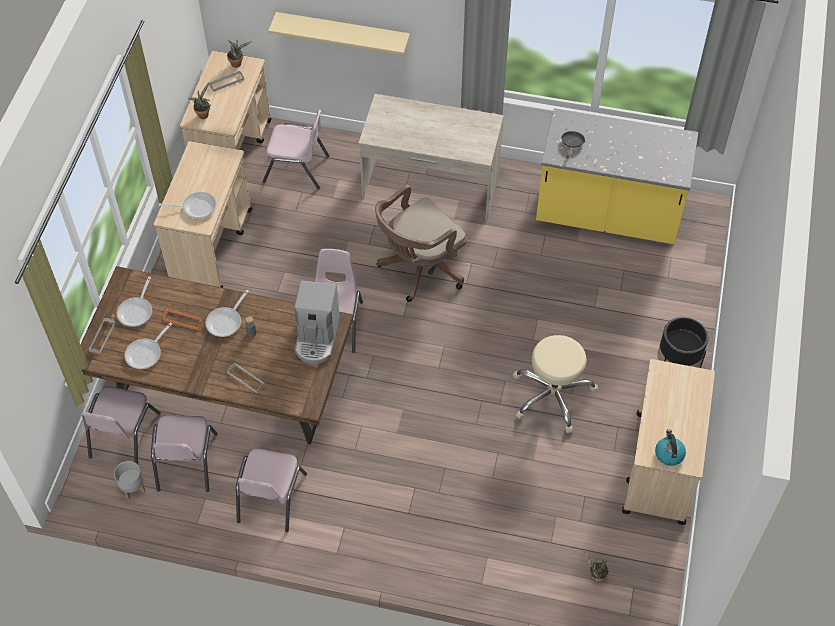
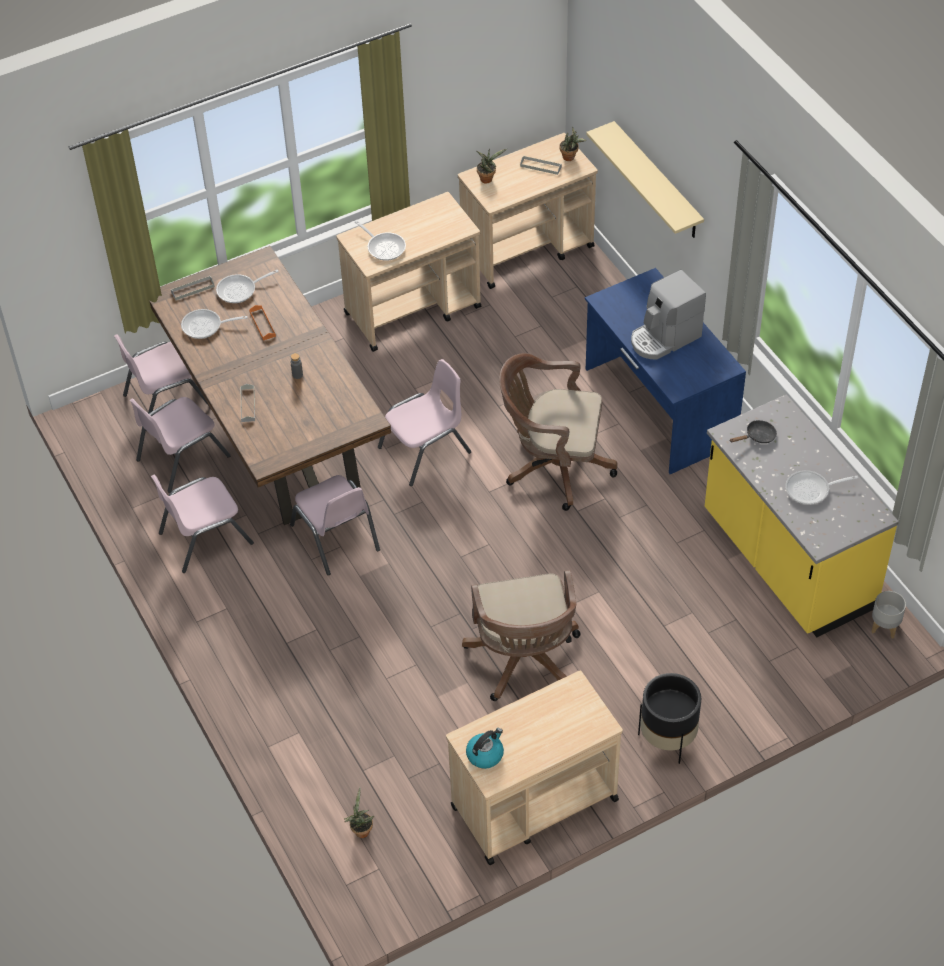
camera: 50 degrees right, 5 degrees down
grey planter [114,461,145,499] -> grey planter moved to [872,591,906,639]
frying pan [205,290,249,337] -> frying pan moved to [785,470,858,505]
pink chair [263,110,329,189] -> pink chair moved to [290,475,380,575]
coffee machine [294,281,340,364] -> coffee machine moved to [631,269,706,360]
beige desk [358,94,504,219] -> blue desk [585,268,746,474]
beige stool [513,335,598,433] -> brown office chair [462,570,581,701]

